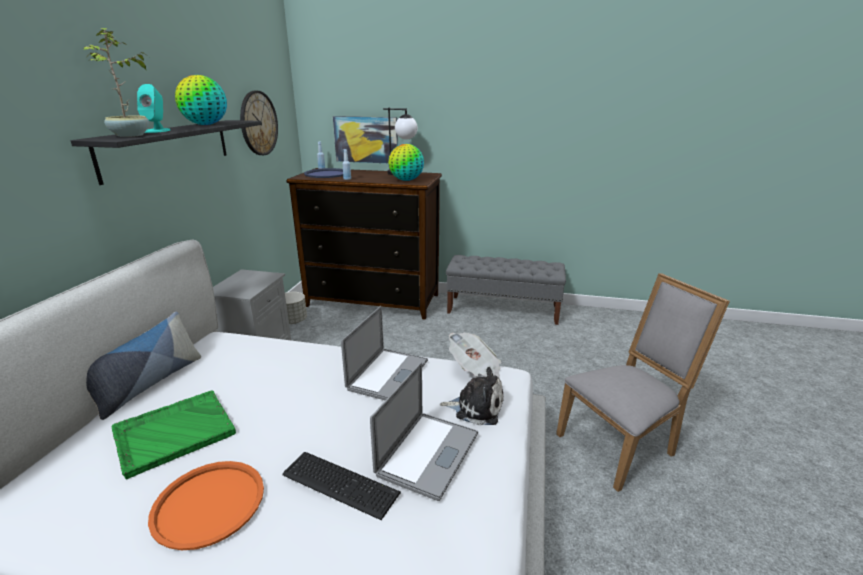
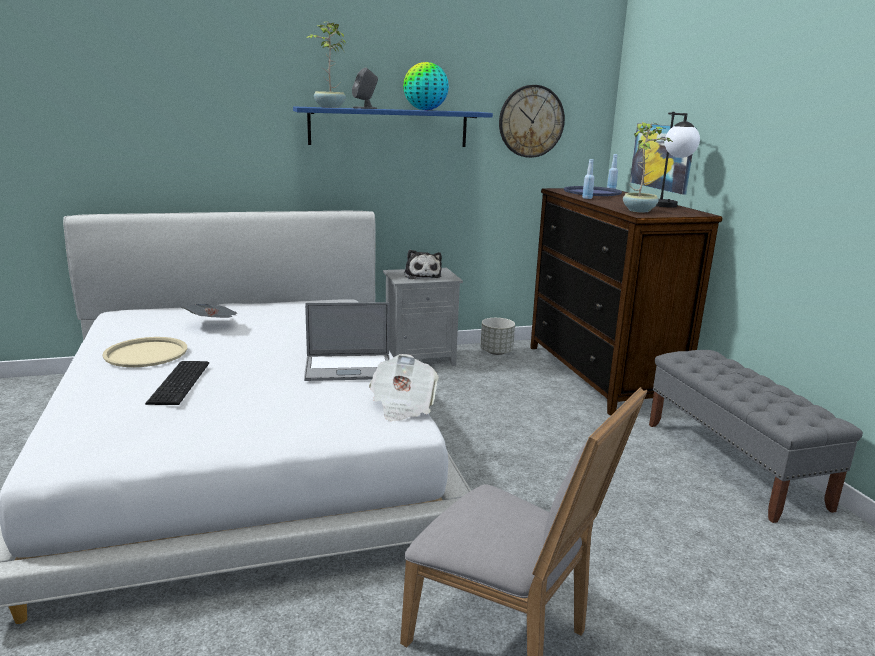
camera: 60 degrees right, 5 degrees down
black shelf [70,120,261,185] -> blue shelf [293,106,493,147]
pillow [86,311,201,420] -> none
green tray [111,390,236,480] -> newspaper [181,304,237,318]
turquoise speaker [137,84,170,133] -> grey speaker [352,67,378,109]
orange tray [148,461,264,550] -> beige tray [102,337,187,367]
laptop [370,362,478,501] -> none
globe [388,144,424,181] -> potted plant [623,122,673,212]
plush toy [440,367,504,425] -> plush toy moved to [404,250,442,279]

